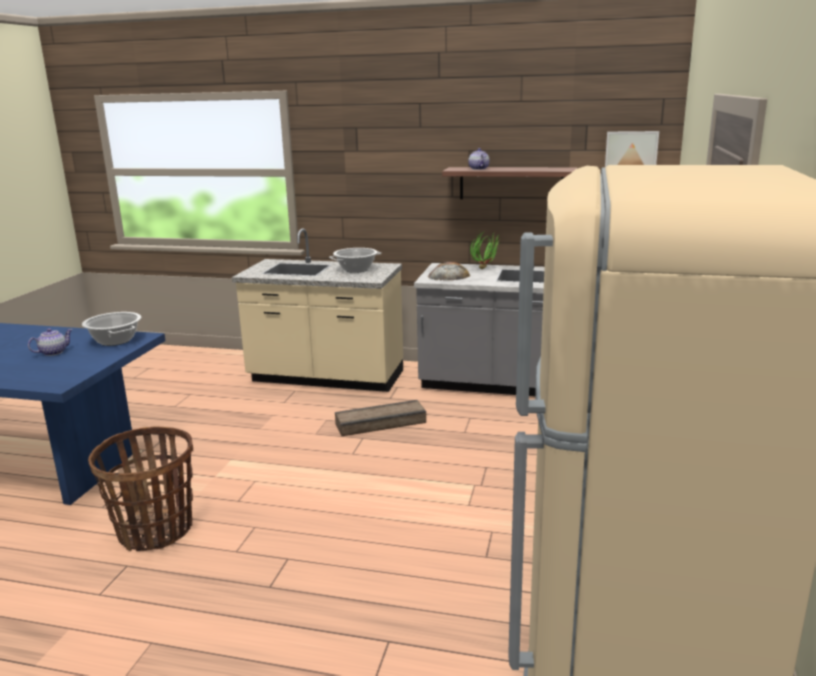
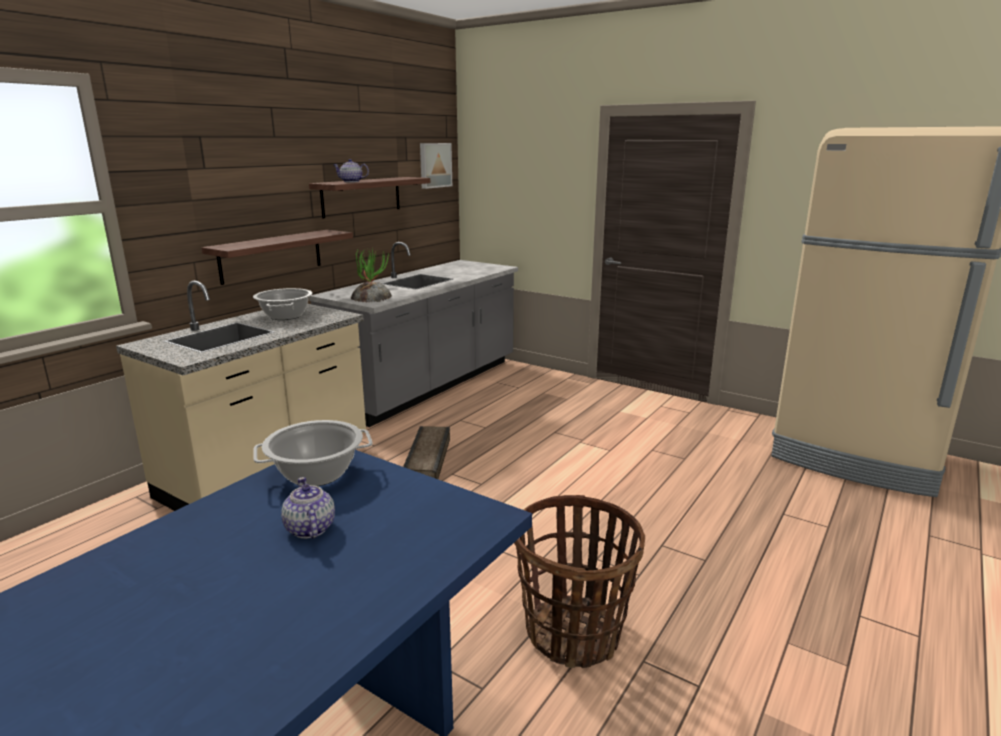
camera: 70 degrees left, 0 degrees up
none -> shelf [201,230,353,285]

